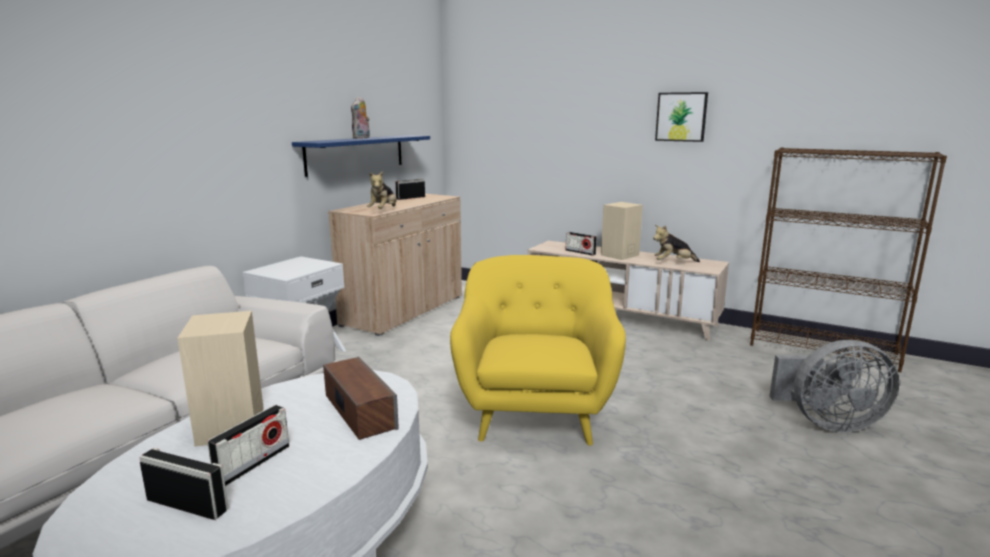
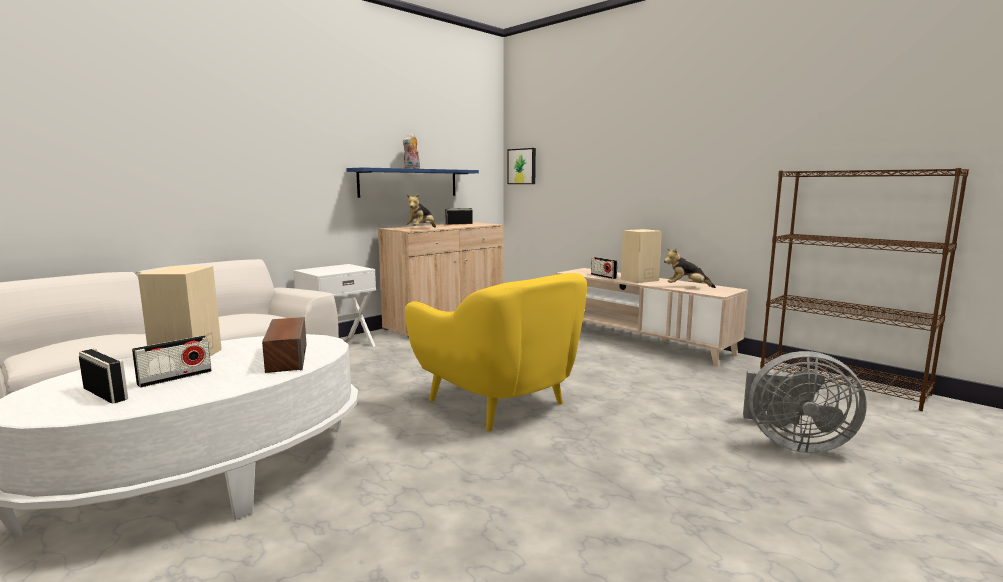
camera: 15 degrees right, 5 degrees down
yellow armchair [450,255,626,446] -> yellow armchair turned 120 degrees clockwise [405,273,587,431]
picture [655,92,708,142] -> picture moved to [507,148,536,184]

